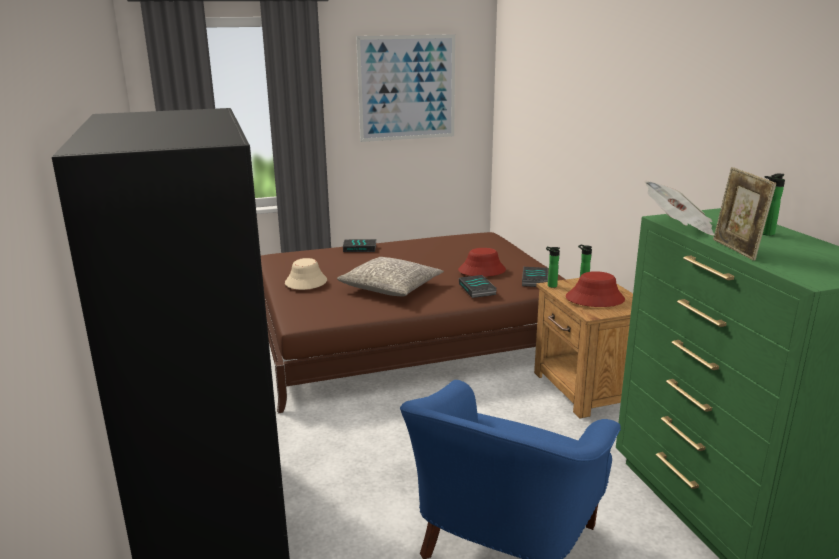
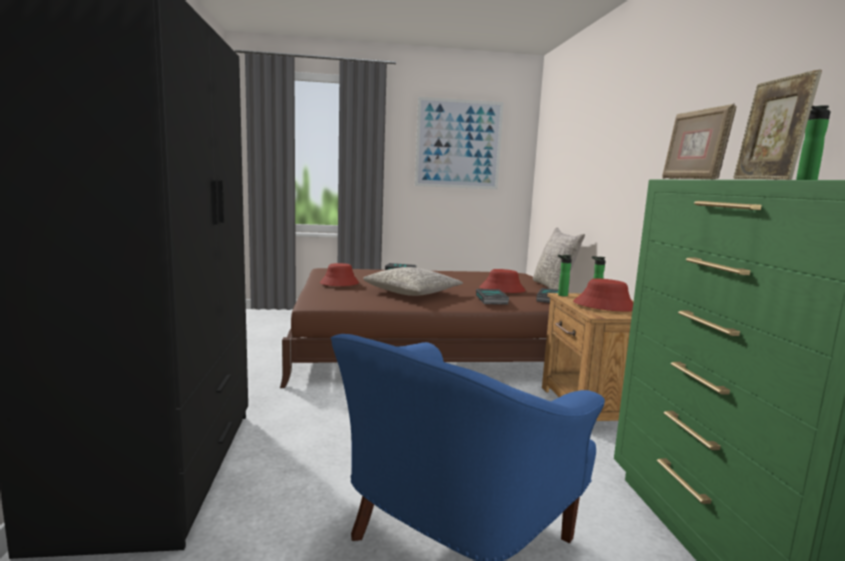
camera: 10 degrees right, 10 degrees down
beige hat [285,258,327,290] -> red hat [320,263,359,286]
newspaper [645,181,714,236] -> picture frame [662,103,737,179]
none -> grey pillow [533,228,585,290]

